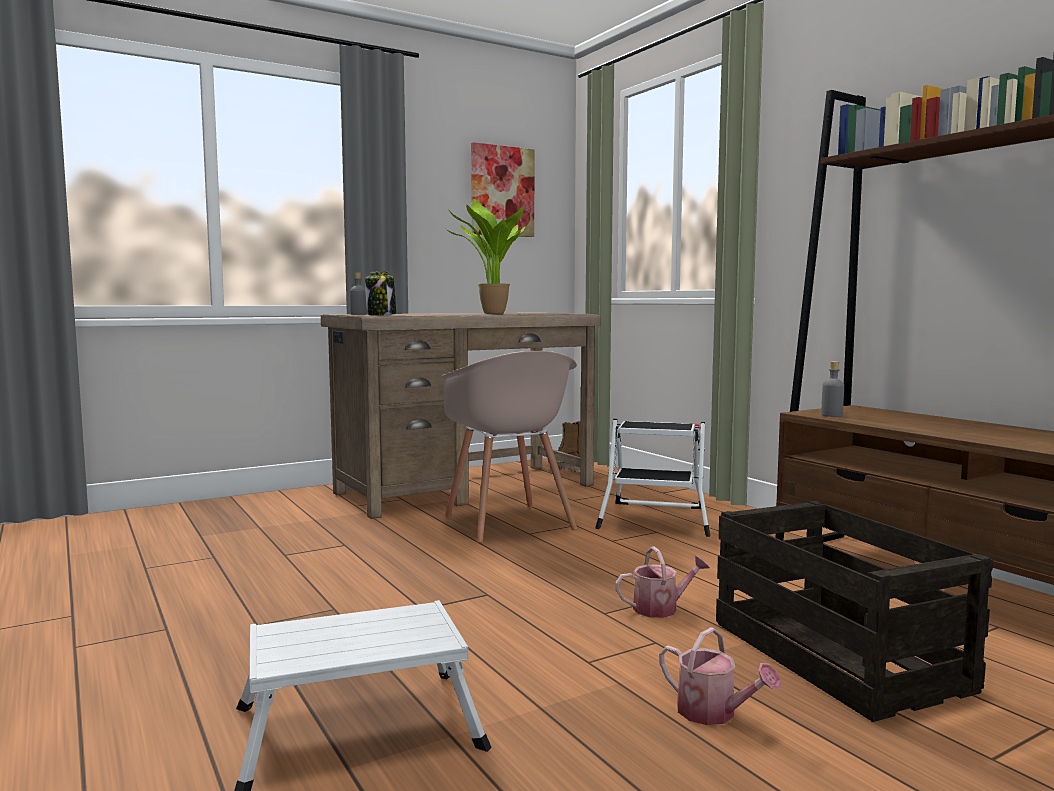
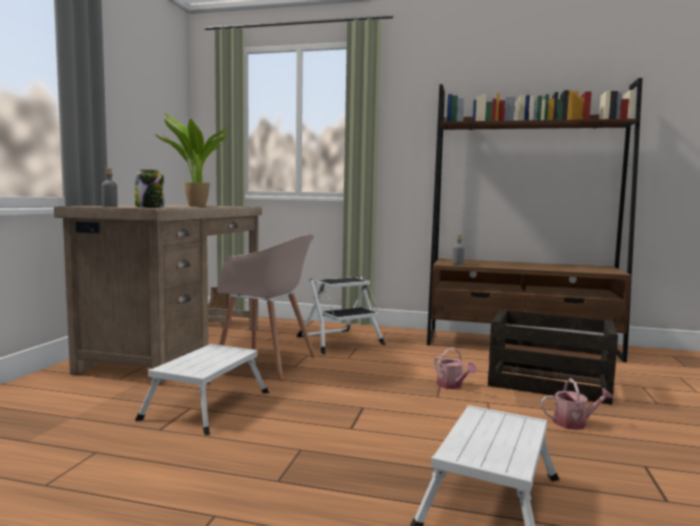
camera: 45 degrees left, 0 degrees up
picture [471,142,534,237] -> none
watering can [615,546,710,618] -> watering can turned 120 degrees clockwise [434,348,477,389]
none -> white step ladder [135,344,269,435]

